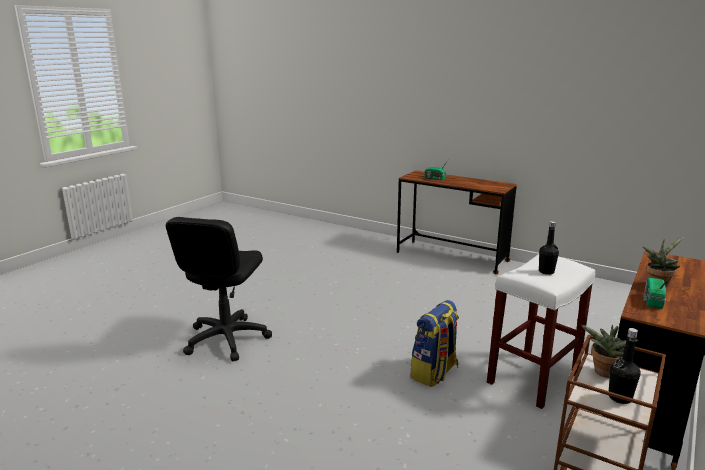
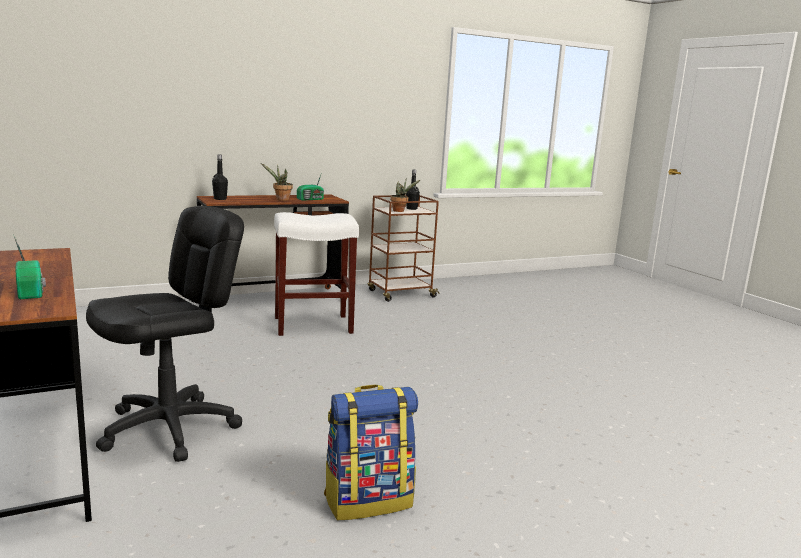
camera: 150 degrees left, 5 degrees down
black office chair [166,217,272,361] -> black office chair moved to [86,206,244,462]
backpack [410,300,459,387] -> backpack moved to [324,385,418,520]
black bottle [539,221,559,275] -> black bottle moved to [212,155,228,200]

